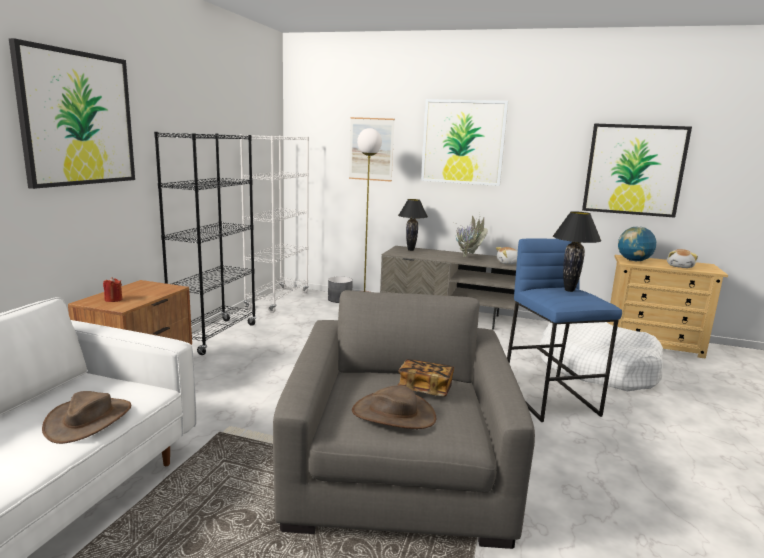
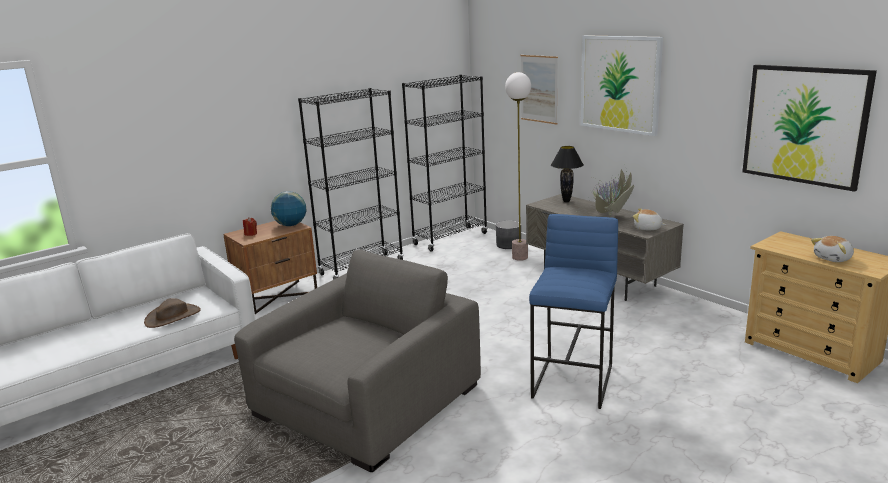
camera: 35 degrees right, 5 degrees up
picture [9,38,135,189] -> none
white bookcase [240,134,309,313] -> black bookcase [402,75,488,252]
brown hat [352,385,436,429] -> none
book [398,359,454,397] -> none
white dog bed [539,322,663,392] -> none
black table lamp [553,211,601,292] -> none
globe [618,226,656,261] -> globe moved to [271,191,307,226]

